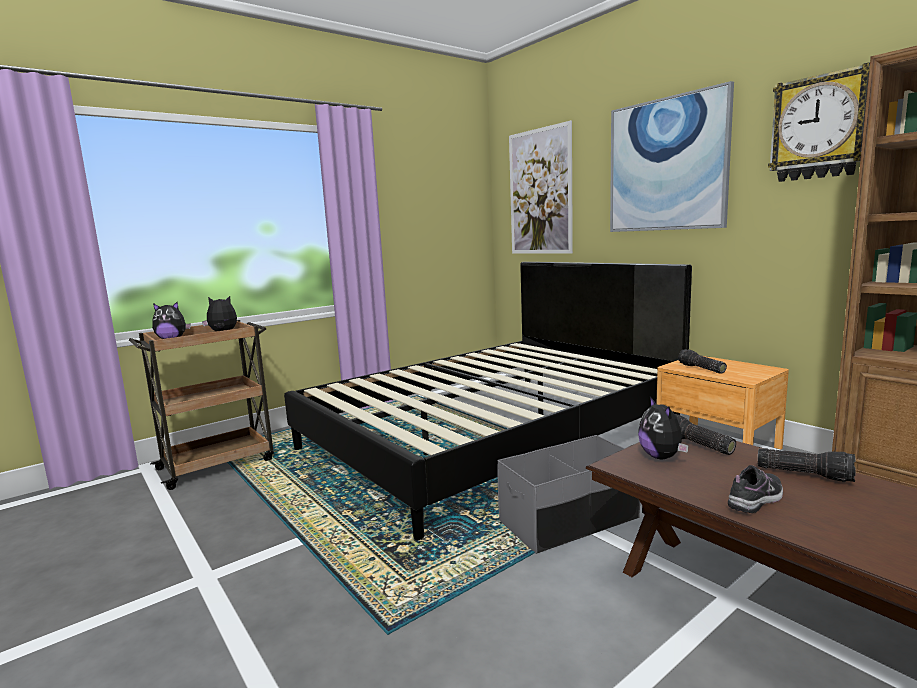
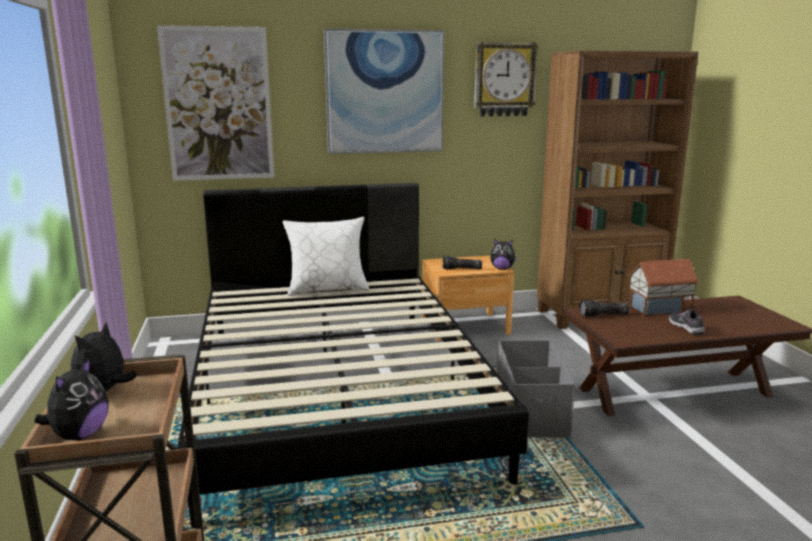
camera: 65 degrees left, 5 degrees up
plush toy [638,397,689,459] -> plush toy moved to [490,239,518,270]
flashlight [758,448,856,482] -> toy house [628,259,699,315]
none -> white pillow [283,217,369,296]

